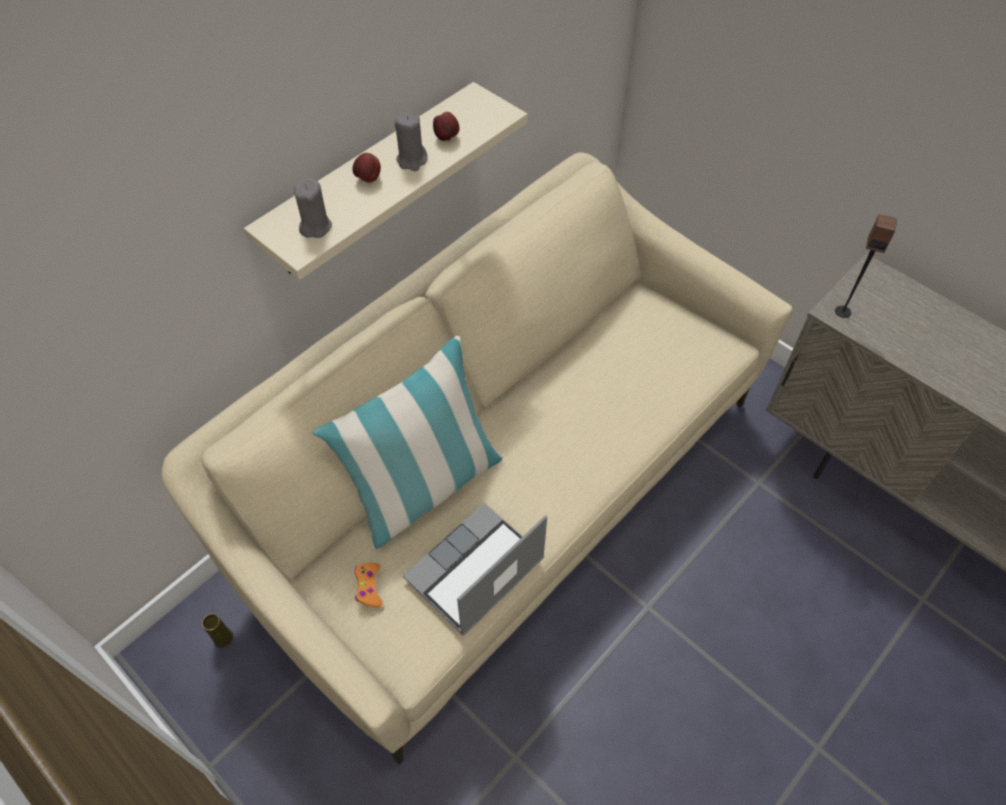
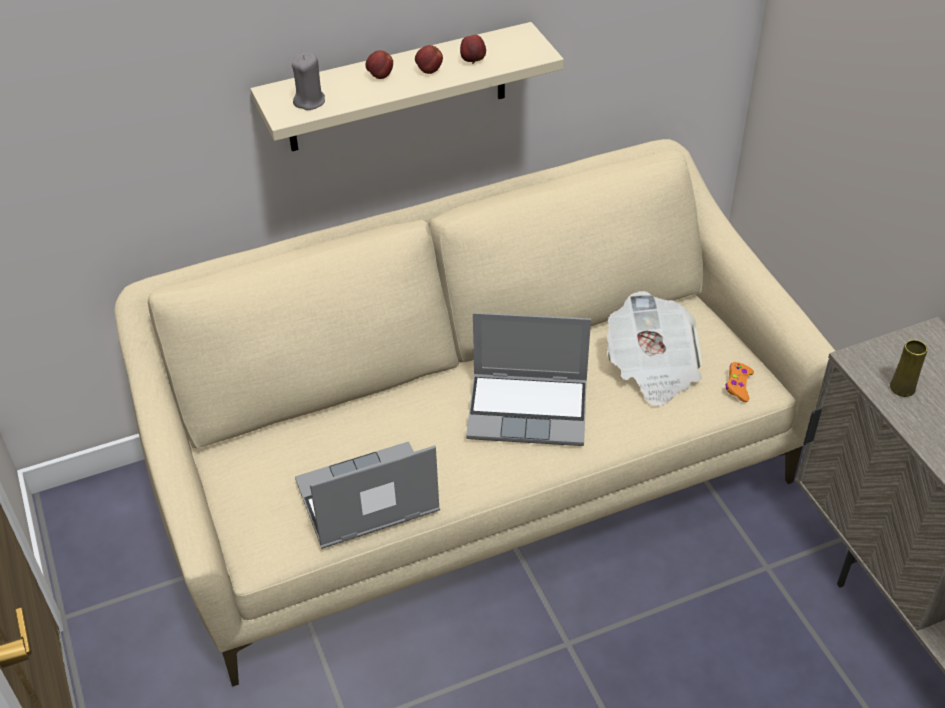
camera: 25 degrees right, 10 degrees down
yellow vase [202,614,233,648] -> yellow vase moved to [890,340,928,397]
pillow [312,336,503,549] -> none
orange game controller [355,563,383,607] -> orange game controller moved to [725,362,754,402]
grey candle [395,113,428,171] -> apple [415,45,443,74]
speaker [835,214,897,318] -> none
none -> laptop [466,312,591,446]
none -> newspaper [607,291,702,407]

